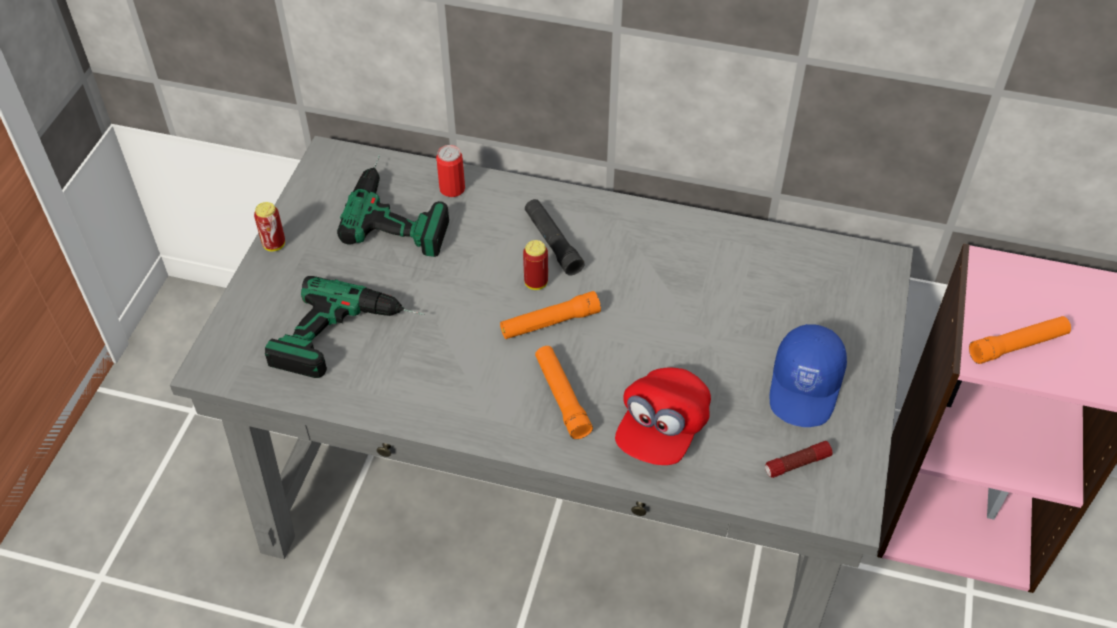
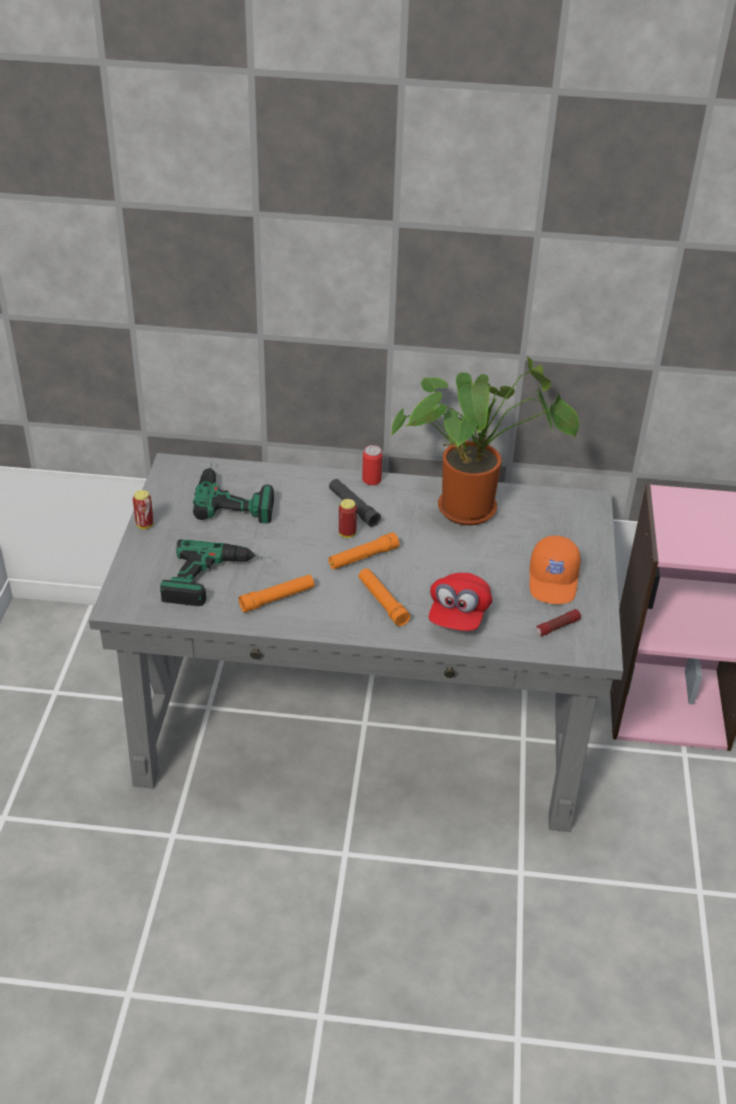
camera: 10 degrees left, 10 degrees down
can [436,145,465,197] -> can moved to [362,445,382,485]
blue cap [769,324,847,427] -> orange cap [530,536,581,604]
orange flashlight [969,316,1071,364] -> orange flashlight moved to [238,574,314,613]
none -> potted plant [391,357,579,525]

